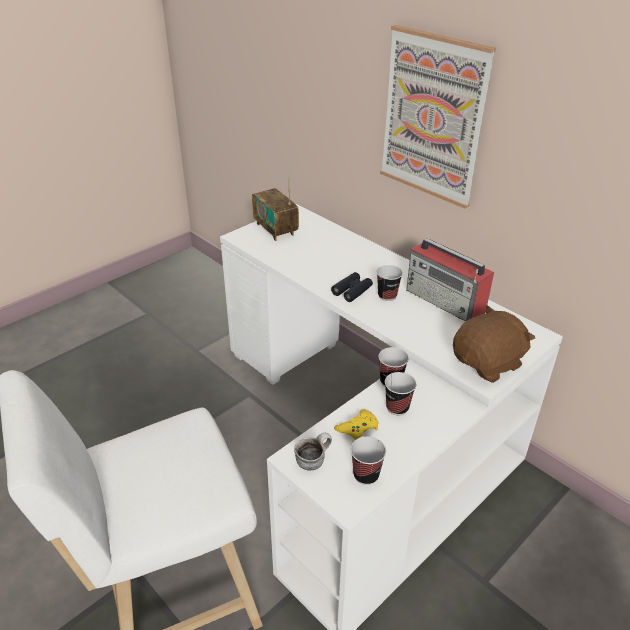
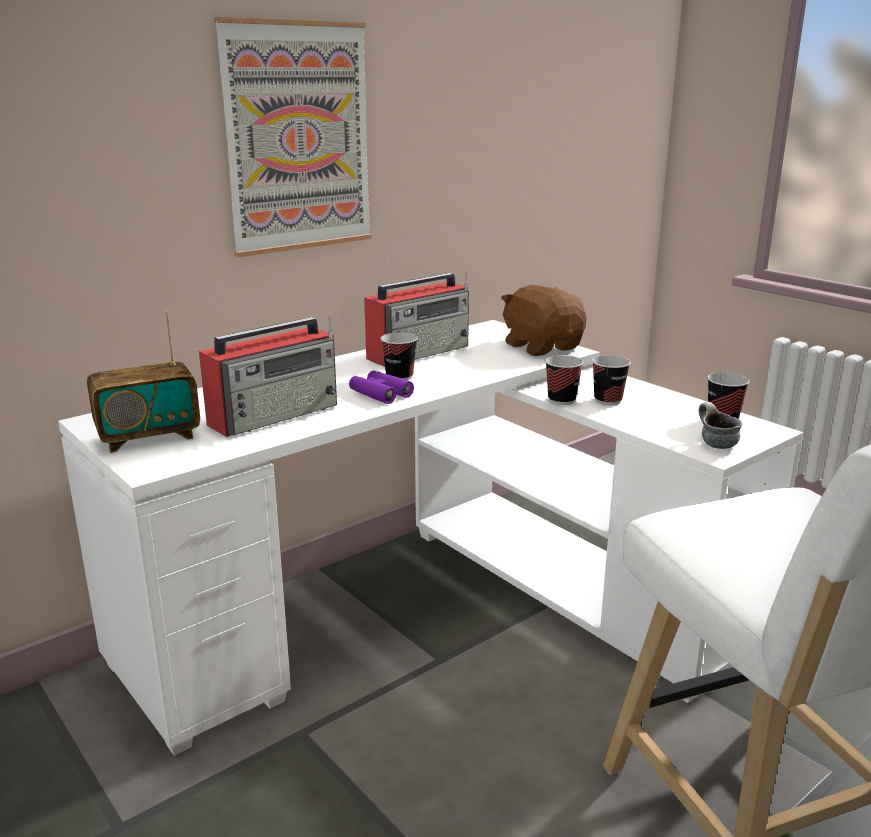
camera: 85 degrees left, 15 degrees down
black binoculars [331,272,373,302] -> purple binoculars [349,370,414,404]
yellow game controller [334,409,379,440] -> none
none -> radio [199,315,337,437]

